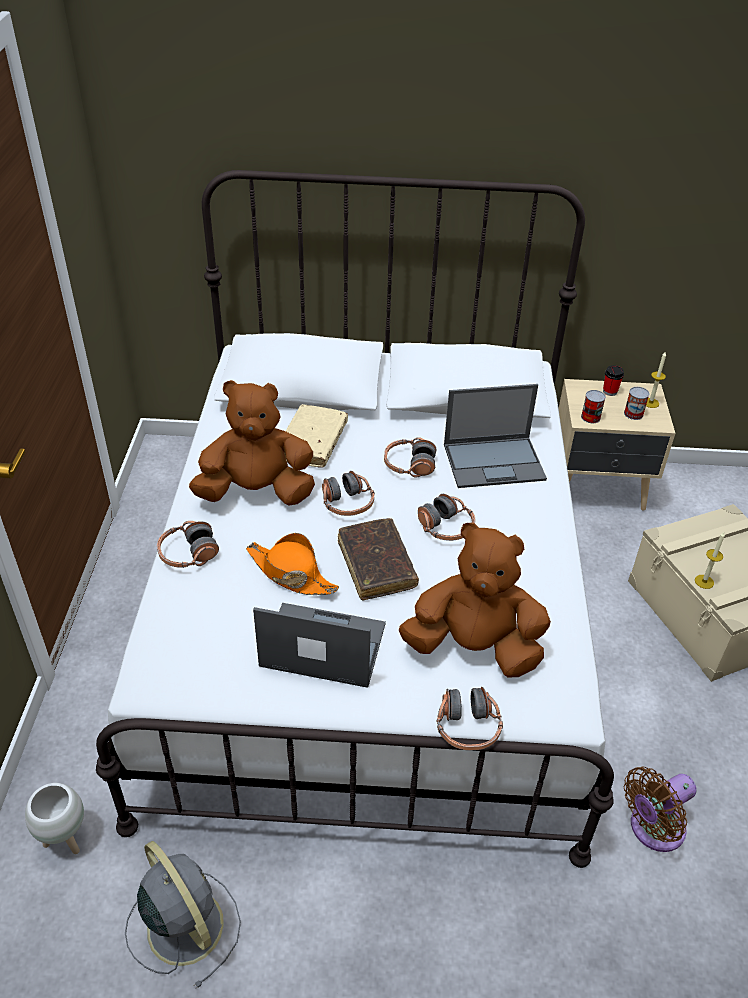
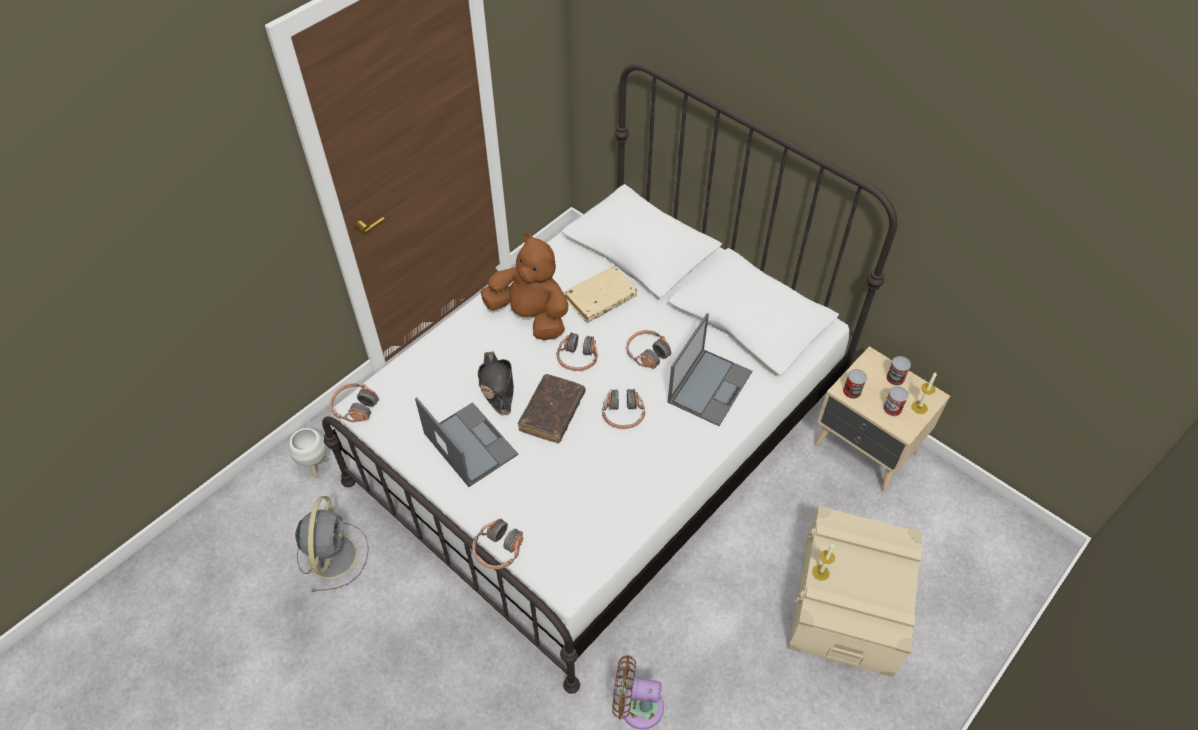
camera: 40 degrees right, 10 degrees up
headphones [157,521,219,568] -> headphones moved to [330,383,379,422]
orange hat [246,533,339,595] -> black hat [478,351,514,415]
brown plush toy [399,522,551,678] -> none
laptop [444,384,547,488] -> laptop turned 90 degrees counterclockwise [668,313,752,426]
cup [603,365,624,396] -> can [886,356,911,386]

